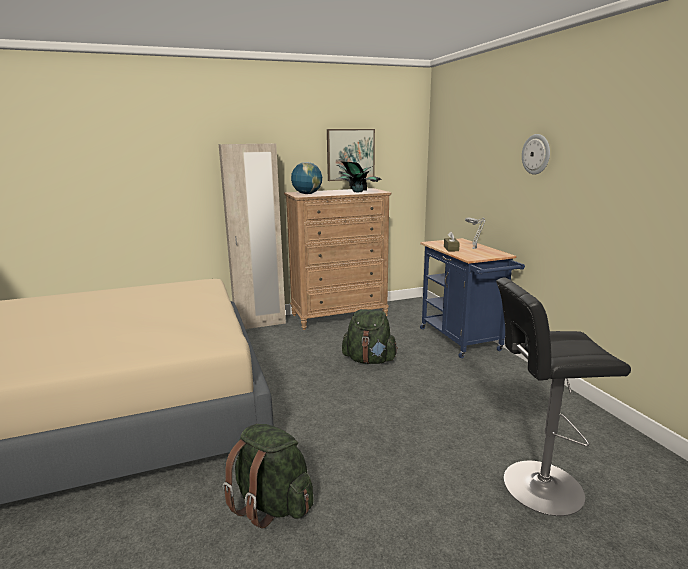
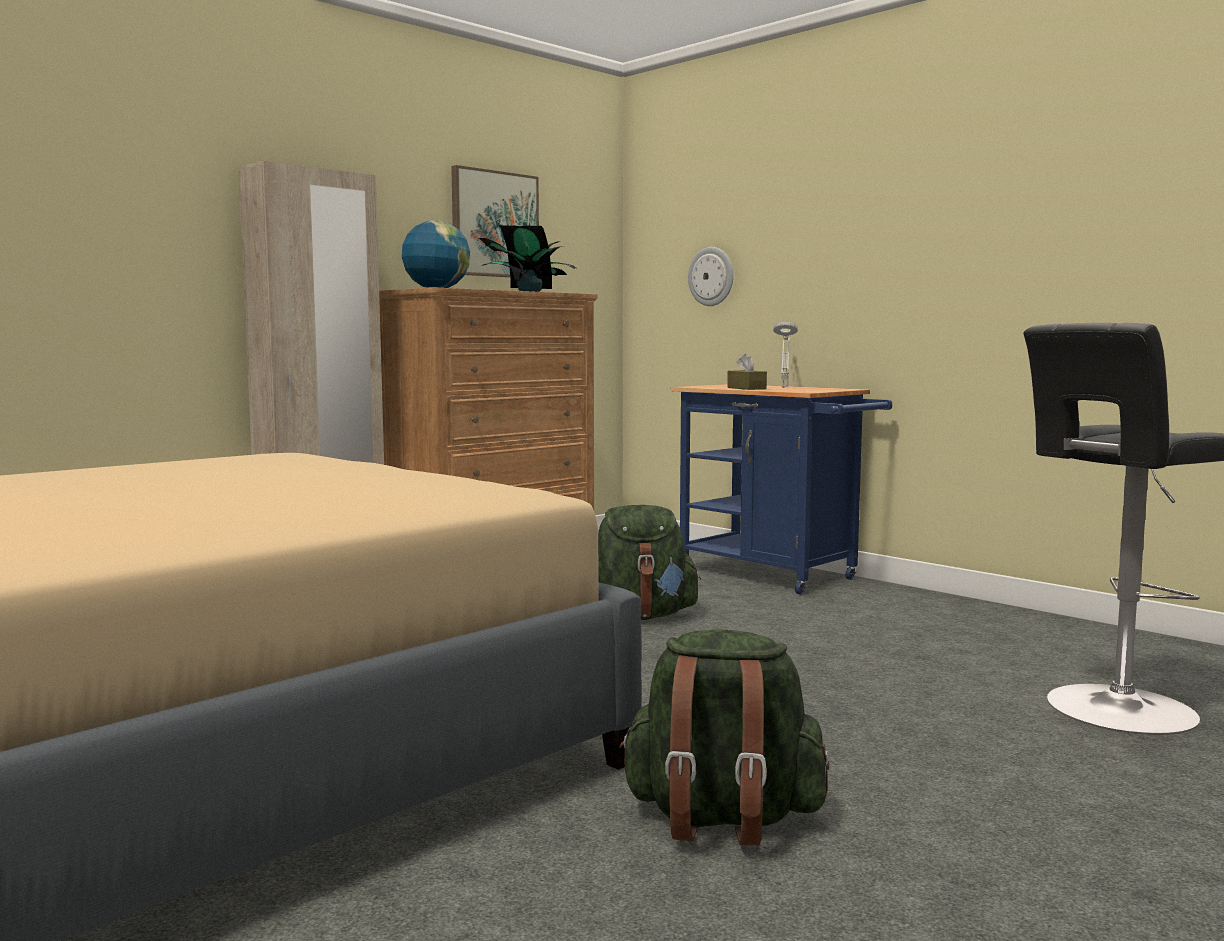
camera: 25 degrees left, 10 degrees down
wall clock [522,134,550,175] -> wall clock moved to [688,247,733,306]

